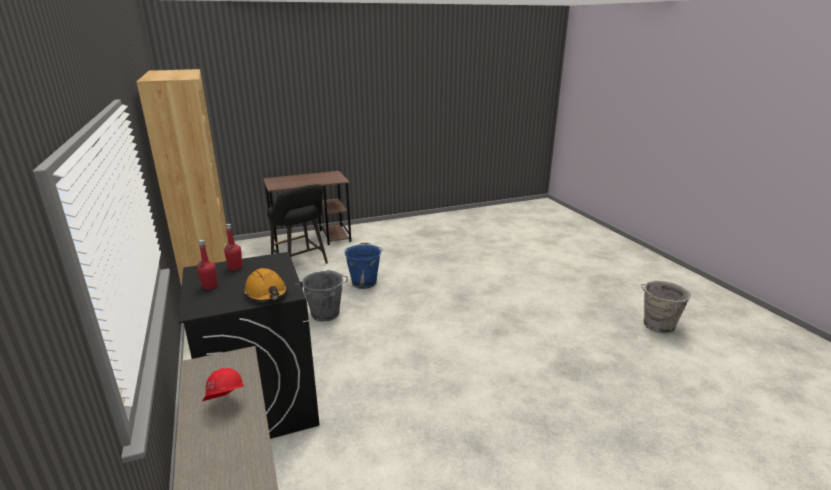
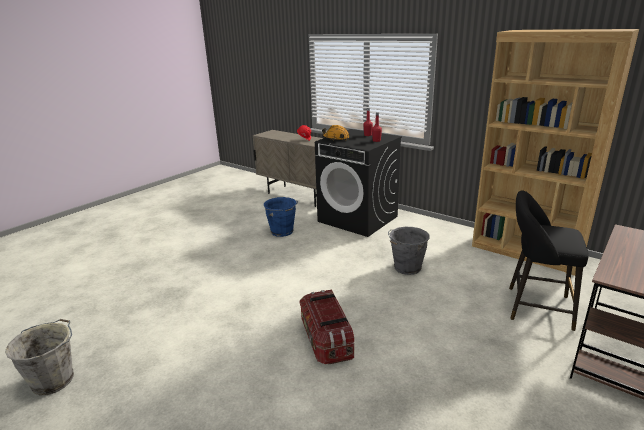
camera: 150 degrees right, 0 degrees up
blue bucket [344,243,383,289] -> blue bucket moved to [264,197,298,237]
none -> storage box [299,290,354,364]

